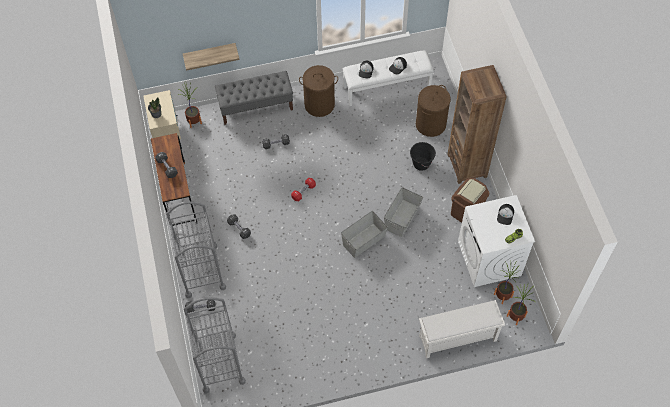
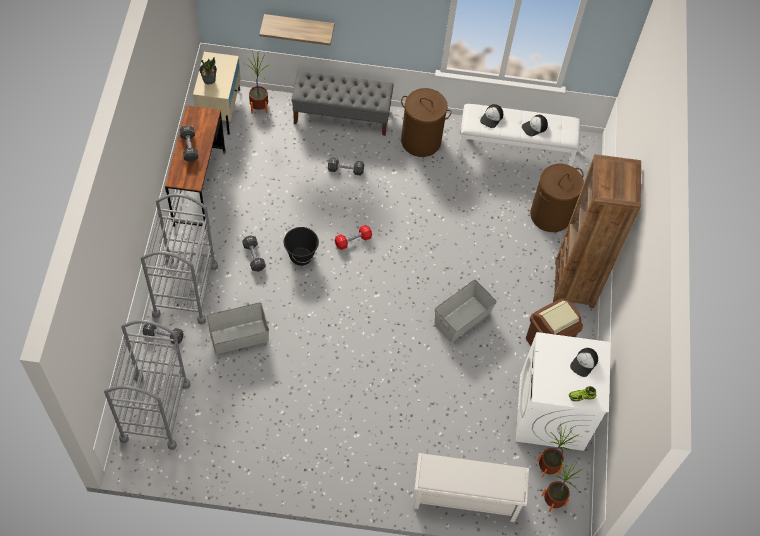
camera: 15 degrees right, 0 degrees up
grey storage box [341,211,388,258] -> grey storage box moved to [207,302,269,354]
black bucket [410,142,436,171] -> black bucket moved to [284,227,319,266]

